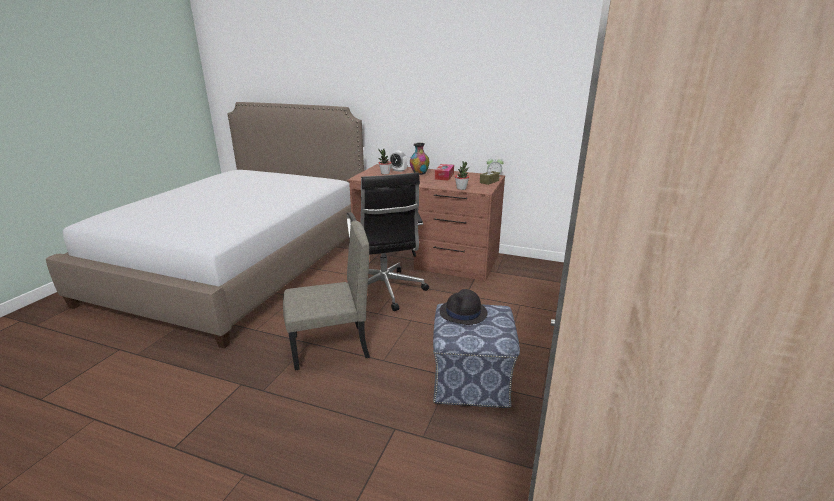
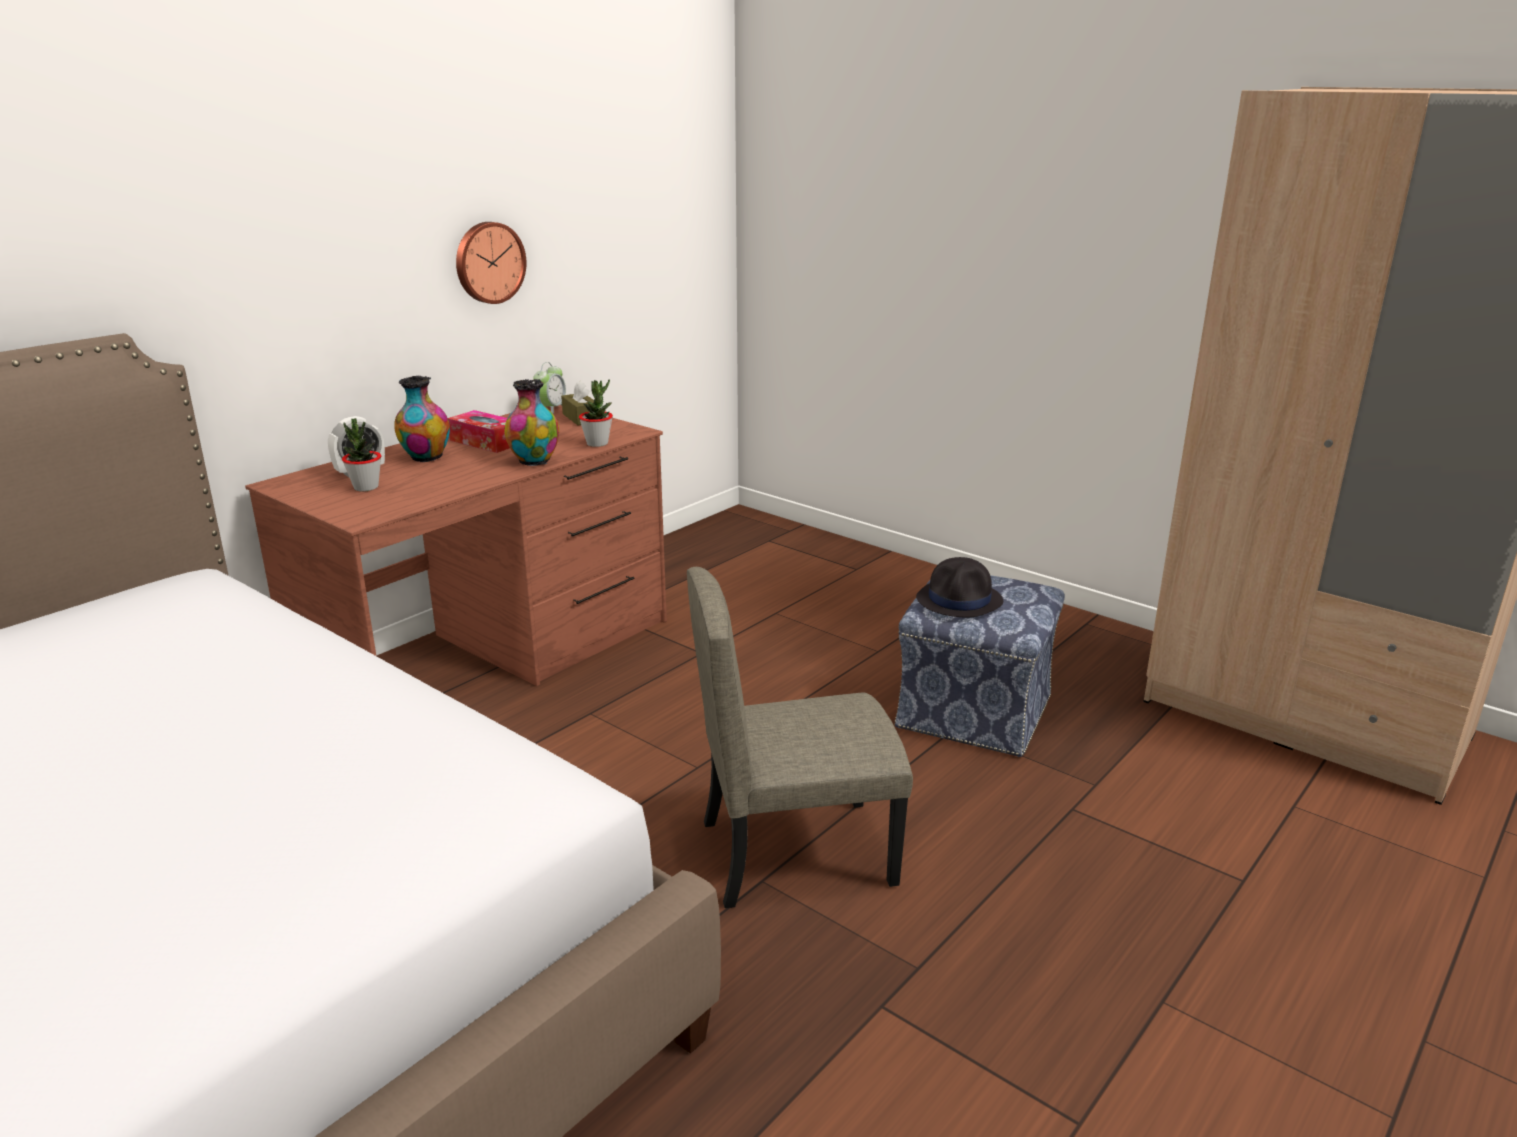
camera: 70 degrees left, 0 degrees up
beige chair [283,221,370,370] -> beige chair turned 105 degrees counterclockwise [687,567,913,908]
black office chair [347,172,429,311] -> none
none -> wall clock [456,222,526,304]
none -> vase [504,379,559,466]

